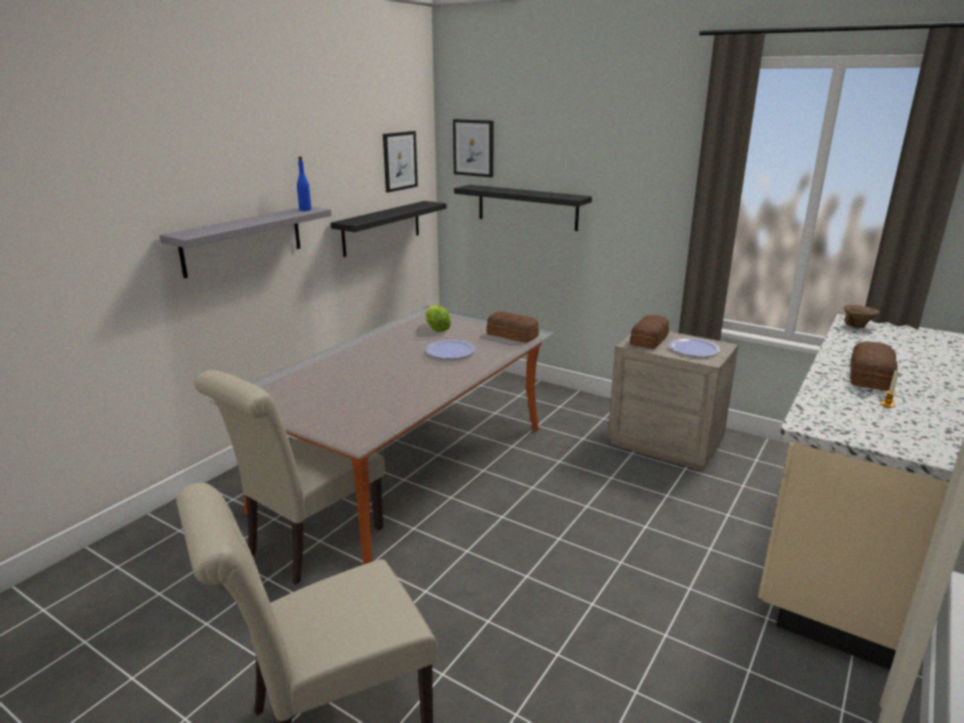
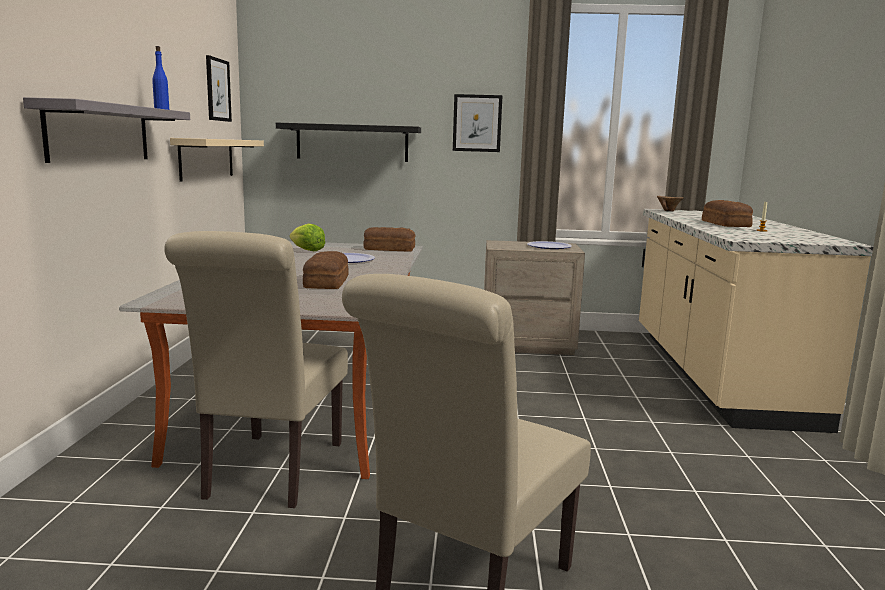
camera: 30 degrees left, 10 degrees down
black shelf [331,201,446,257] -> beige shelf [170,138,264,182]
picture [453,119,494,178] -> picture moved to [453,94,503,152]
bread [630,315,669,349] -> bread moved to [303,251,349,289]

